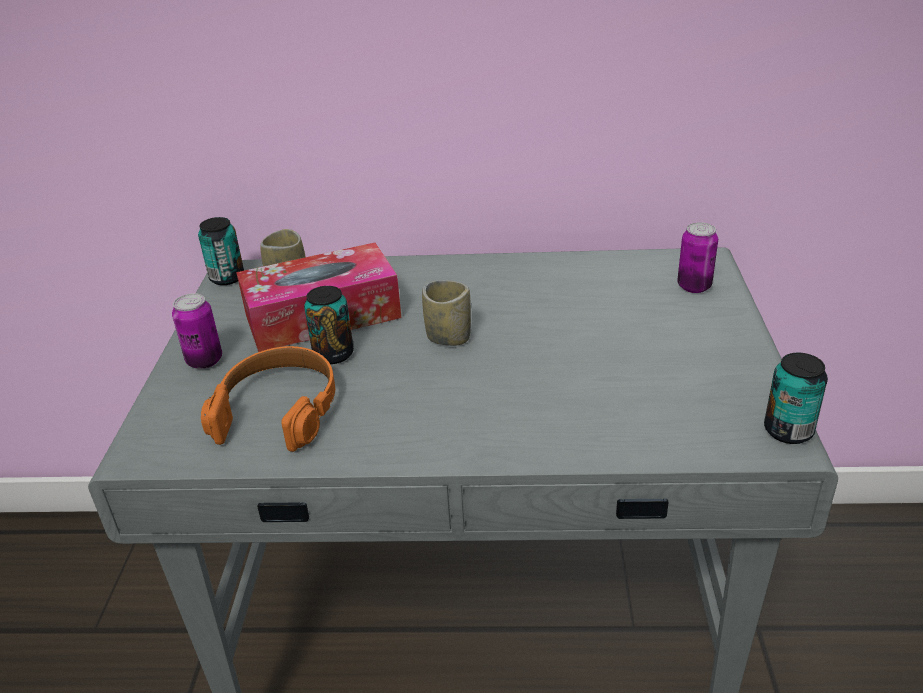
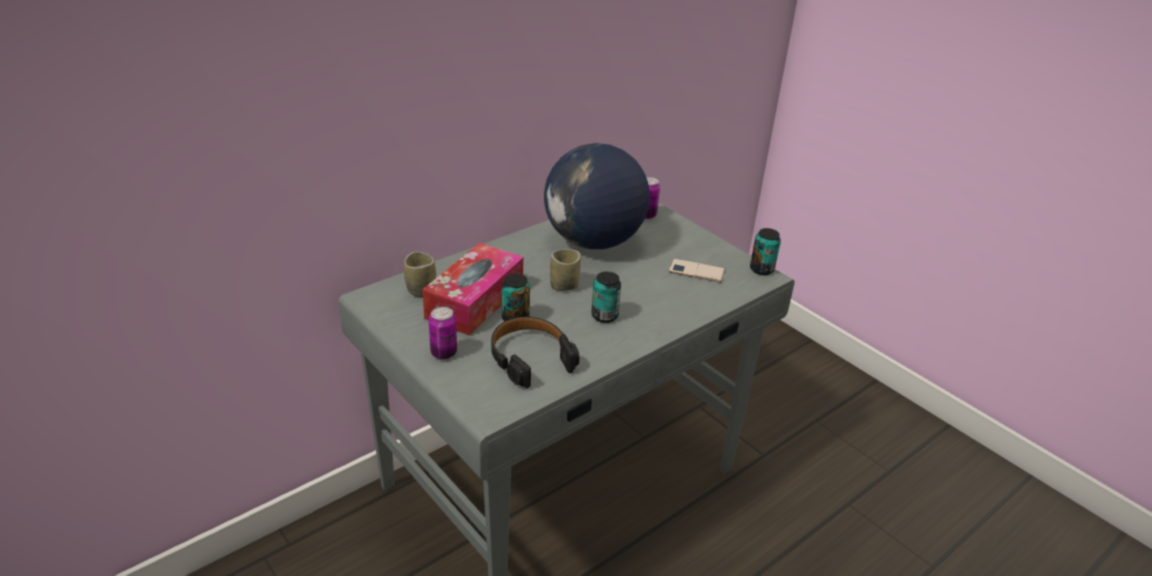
camera: 45 degrees left, 0 degrees up
can [198,217,244,285] -> can moved to [591,271,621,323]
orange headphones [201,346,335,452] -> black headphones [491,317,579,388]
none -> globe [544,143,650,249]
none -> phone [669,259,725,282]

